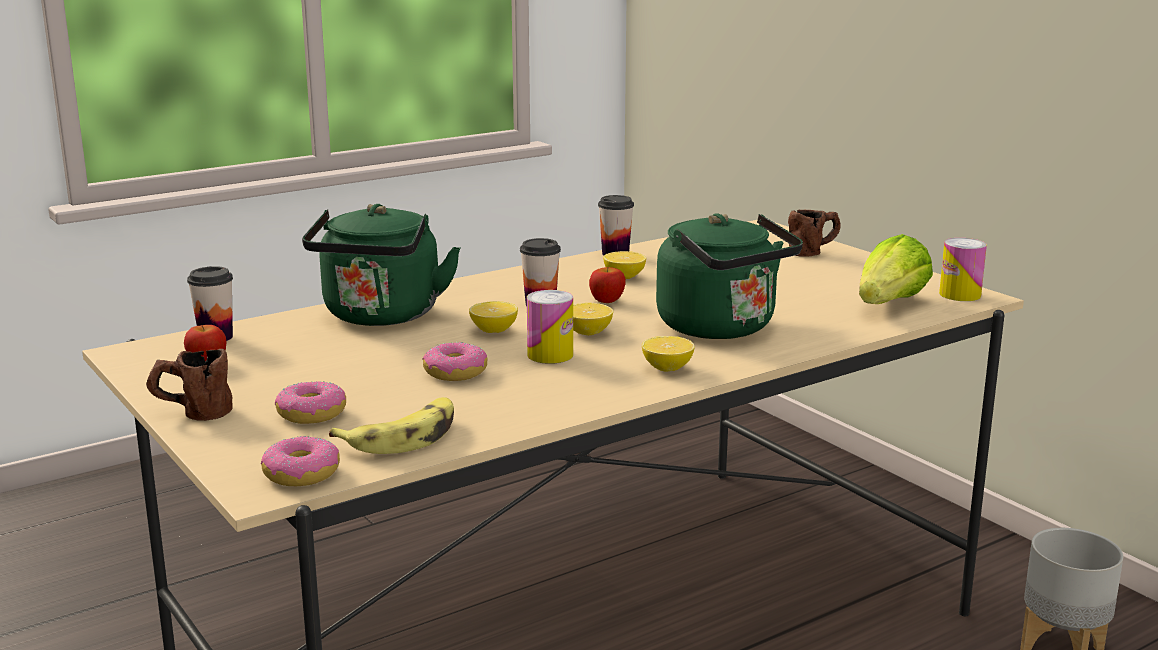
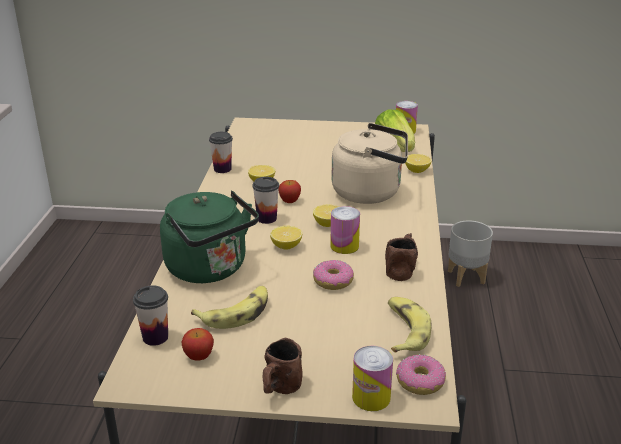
camera: 50 degrees left, 10 degrees up
donut [275,381,346,424] -> none
lemon [642,336,695,371] -> lemon moved to [405,154,431,173]
green kettle [656,213,803,339] -> beige kettle [332,123,408,204]
brown mug [788,210,840,257] -> brown mug moved to [385,233,418,281]
none -> banana [191,286,268,329]
none -> can [352,346,393,411]

